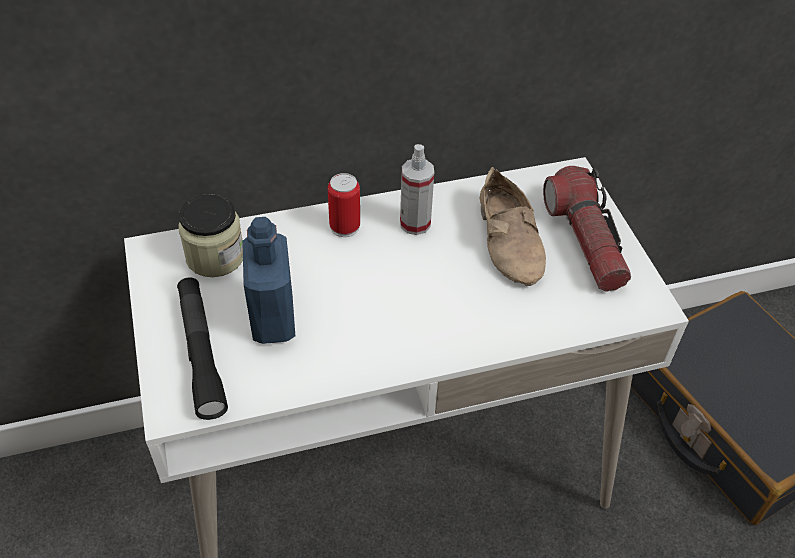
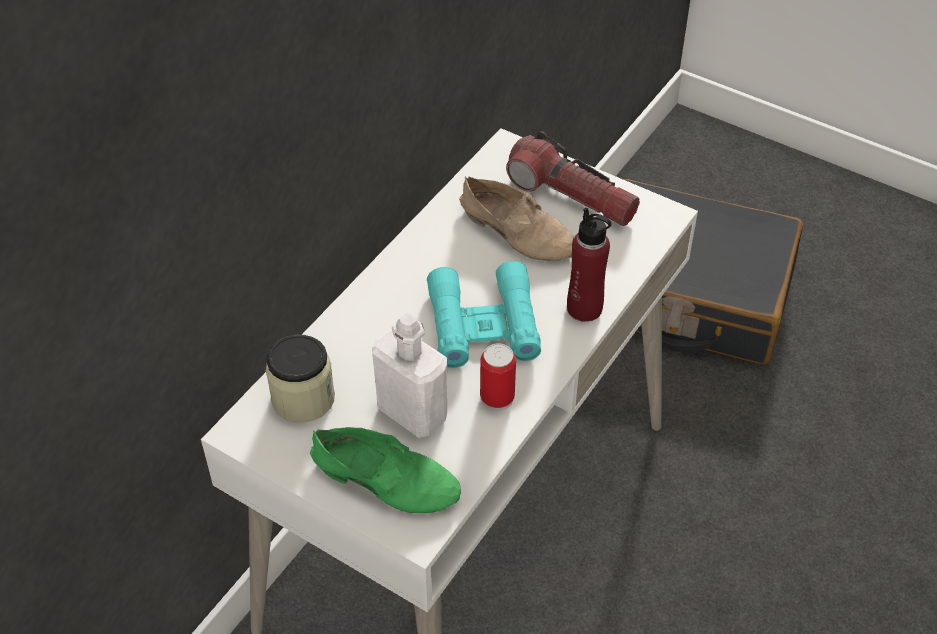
camera: 40 degrees left, 0 degrees up
black flashlight [177,277,228,420] -> green shoe [310,427,461,513]
blue bottle [242,217,295,344] -> white bottle [372,313,447,438]
can [328,173,360,237] -> can moved to [480,343,516,411]
spray bottle [400,144,434,235] -> none
none -> turquoise binoculars [427,261,541,368]
none -> red bottle [567,207,611,322]

